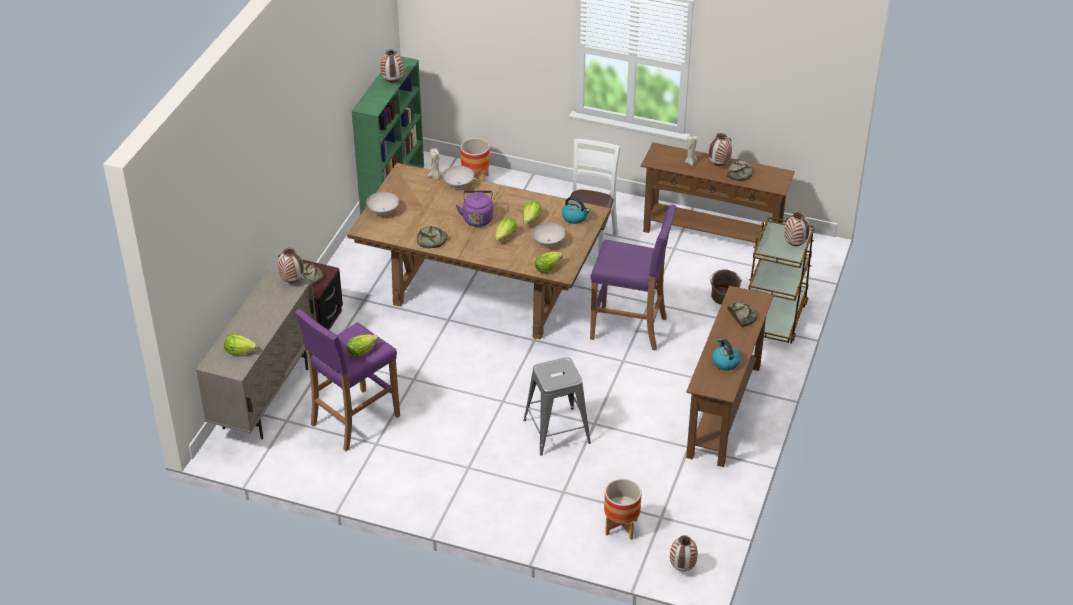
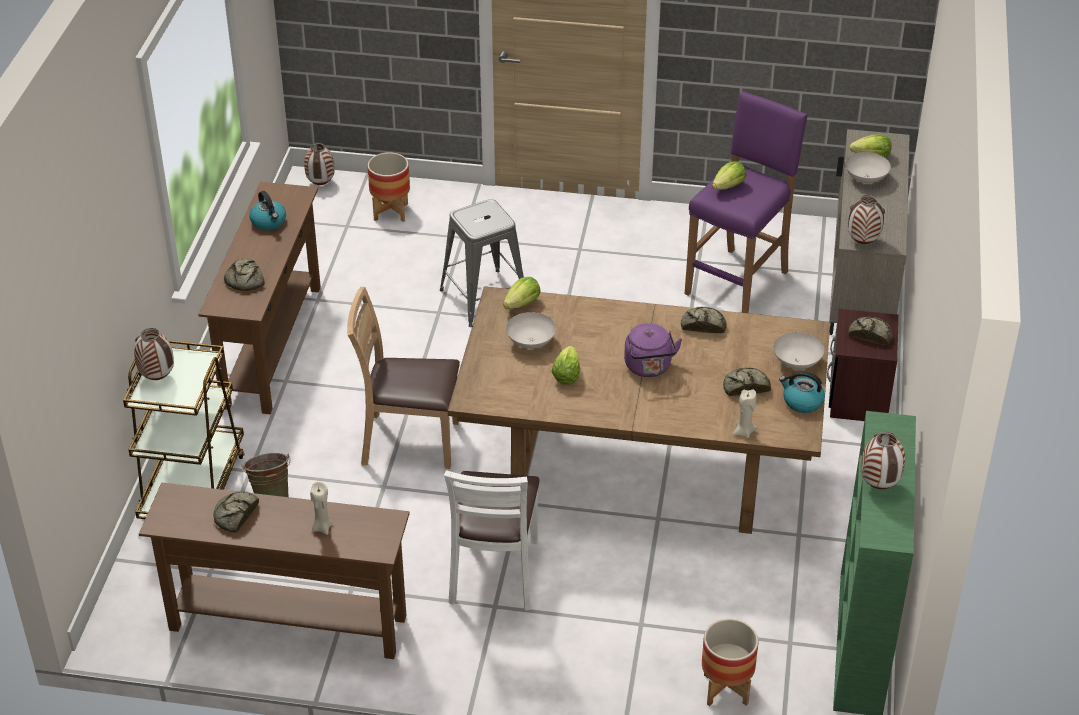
camera: 170 degrees right, 0 degrees up
white bowl [442,166,474,188] -> white bowl moved to [845,152,891,183]
lettuce [495,218,517,241] -> none
kettle [562,196,590,224] -> kettle moved to [779,371,825,413]
purple stool [590,205,677,351] -> brown chair [347,287,460,469]
vase [709,133,732,166] -> none
none -> bread [723,367,771,396]

